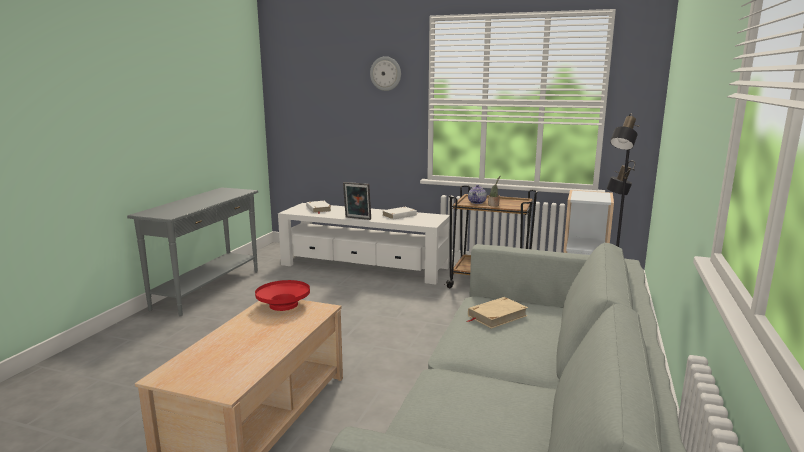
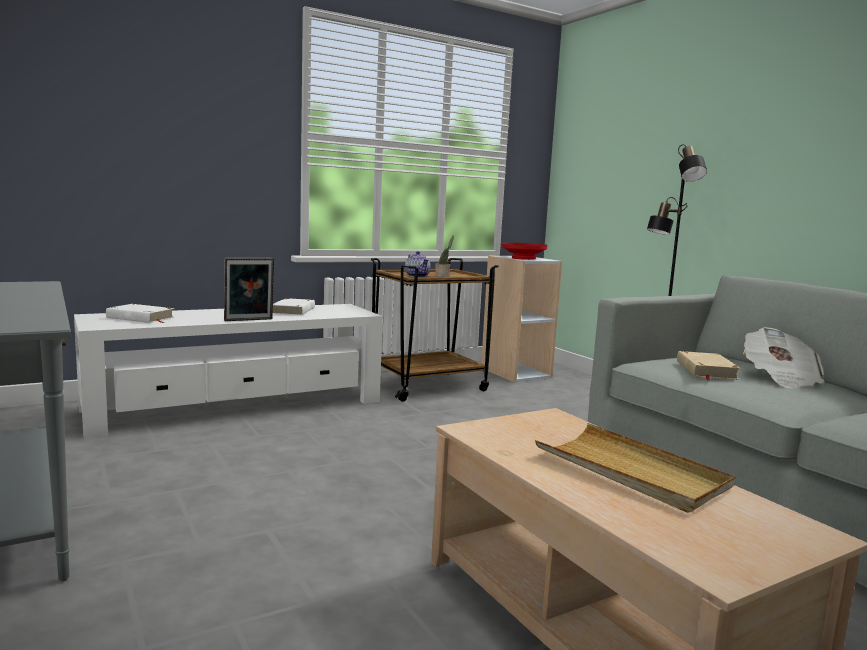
camera: 50 degrees left, 5 degrees down
red bowl [255,280,310,311] -> red bowl moved to [502,243,547,260]
wall clock [370,56,401,91] -> none
none -> beige tray [535,423,735,513]
none -> newspaper [744,327,824,388]

